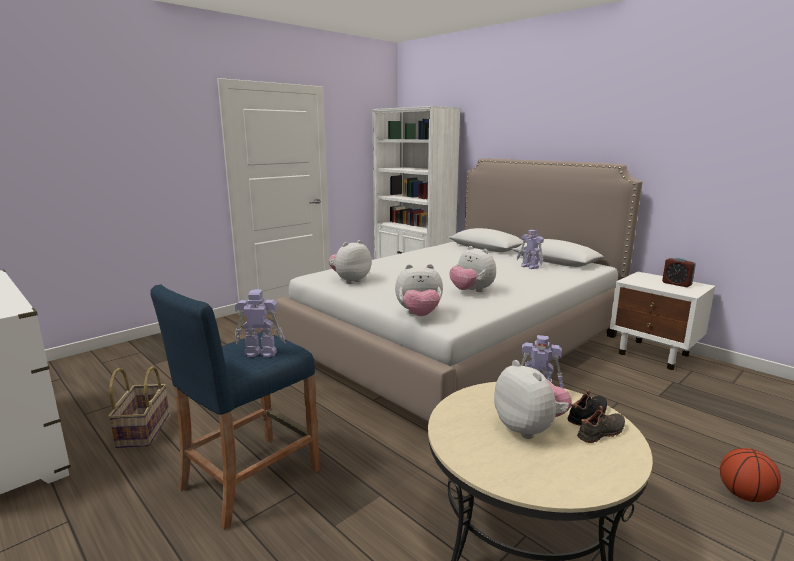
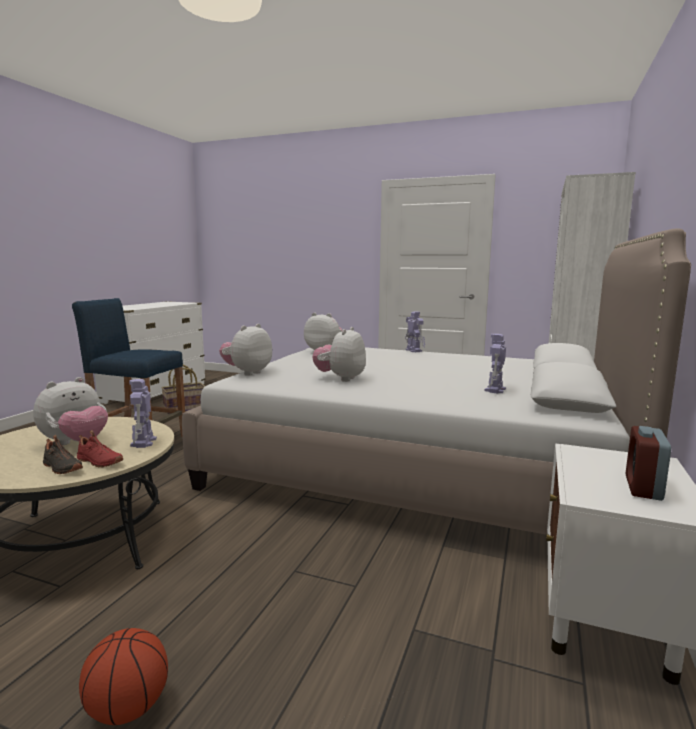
camera: 65 degrees right, 5 degrees down
toy robot [235,289,286,358] -> toy robot moved to [405,312,425,352]
plush toy [395,264,443,316] -> plush toy turned 60 degrees clockwise [219,324,272,376]
black shoe [568,390,607,425] -> red shoe [77,430,123,467]

